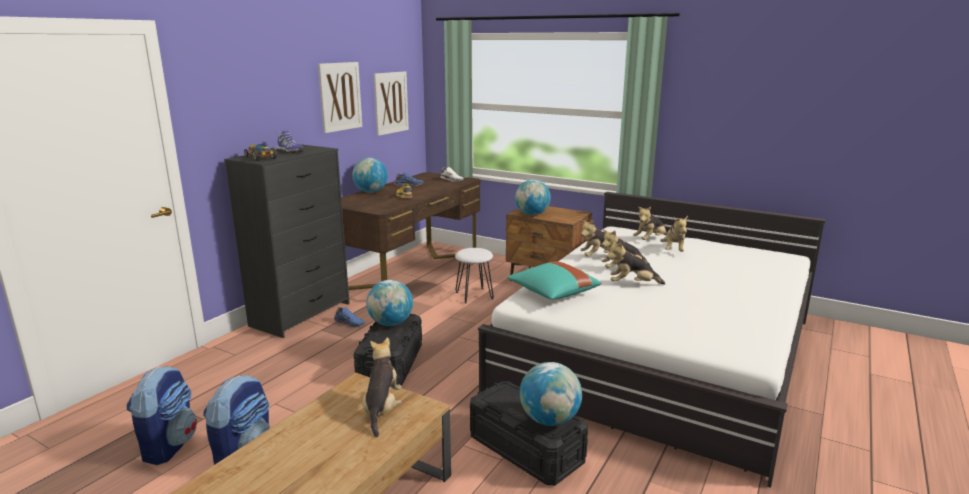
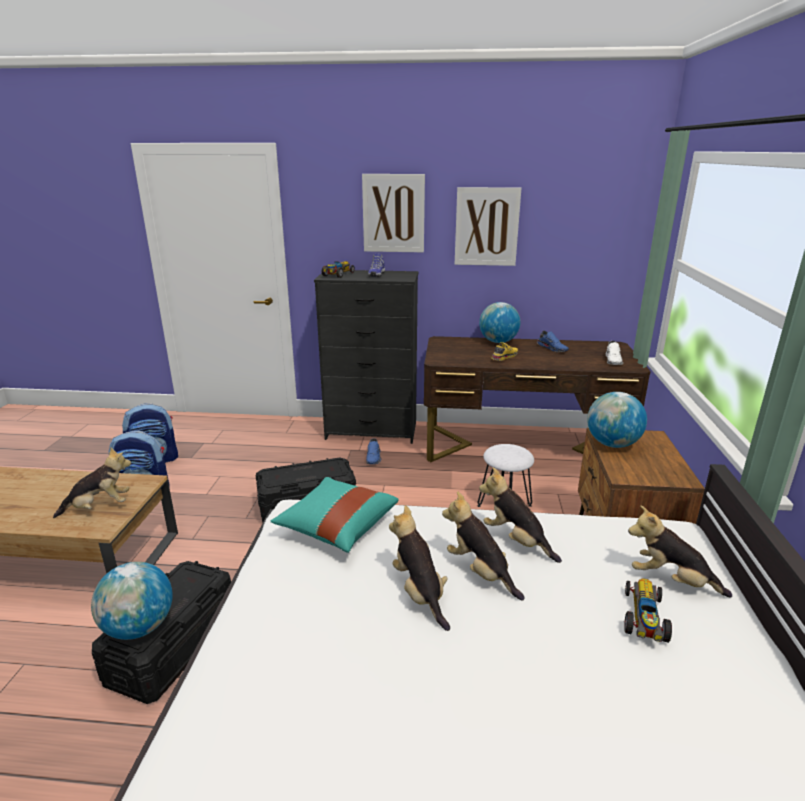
camera: 65 degrees right, 5 degrees up
globe [366,280,413,326] -> none
picture [373,71,409,136] -> picture moved to [362,174,425,252]
plush toy [660,216,688,252] -> toy car [624,578,672,643]

